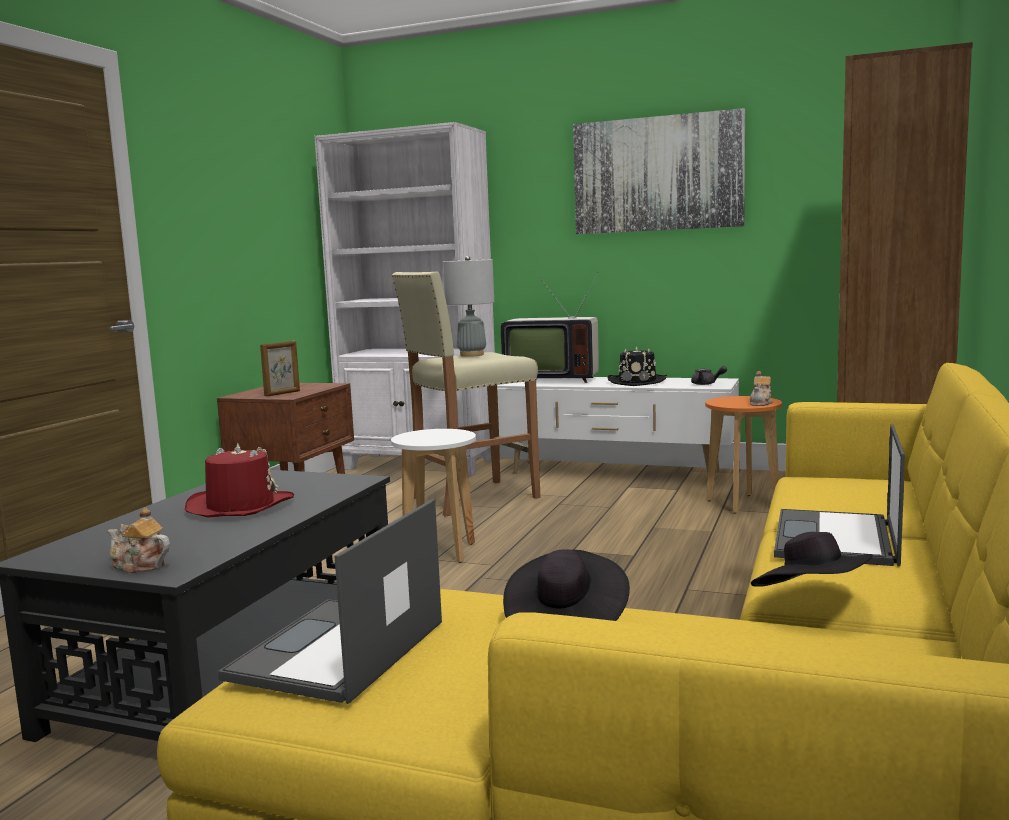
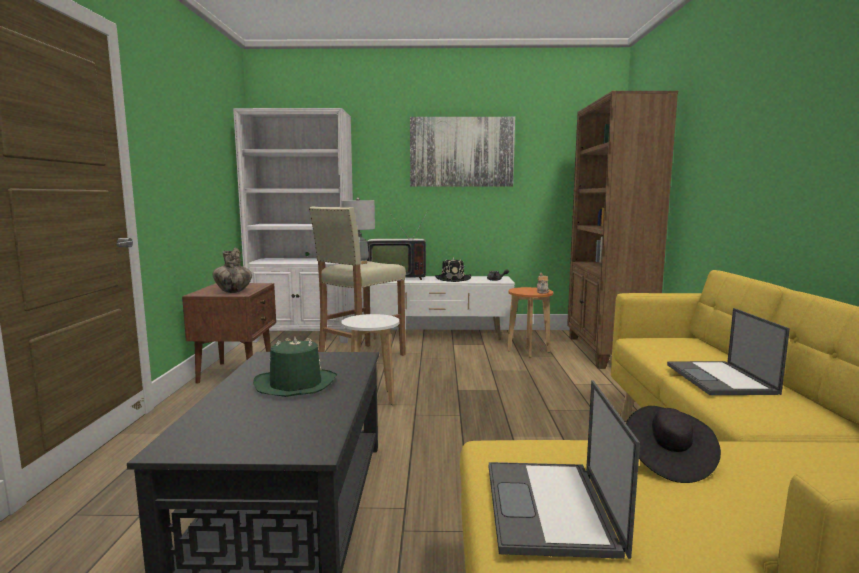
camera: 20 degrees left, 0 degrees up
teapot [107,507,170,573] -> none
red hat [185,443,294,518] -> green hat [253,336,337,397]
picture frame [260,341,300,396] -> vase [212,247,252,293]
black hat [751,532,874,587] -> none

